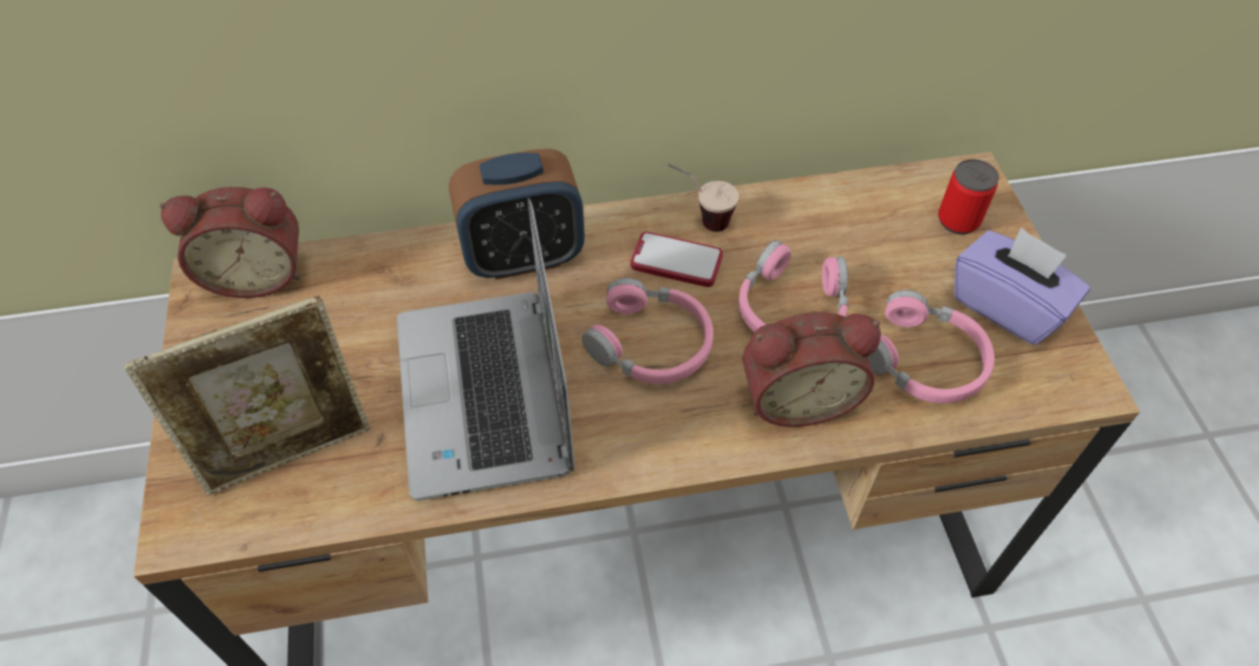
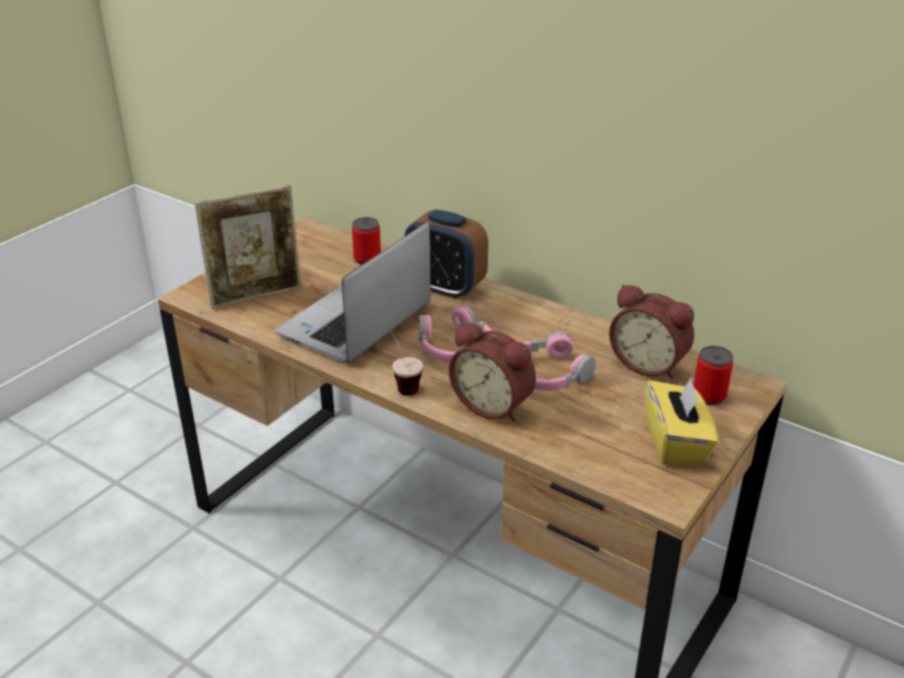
camera: 45 degrees right, 20 degrees down
picture frame [124,295,371,495] -> picture frame turned 45 degrees counterclockwise [195,185,302,309]
alarm clock [159,187,300,298] -> alarm clock moved to [609,284,694,379]
phone [631,232,723,287] -> none
cup [667,164,739,232] -> cup moved to [389,328,423,396]
pink headphones [867,290,994,403] -> none
purple tissue box [954,227,1090,345] -> yellow tissue box [645,378,719,465]
none -> can [352,217,381,265]

